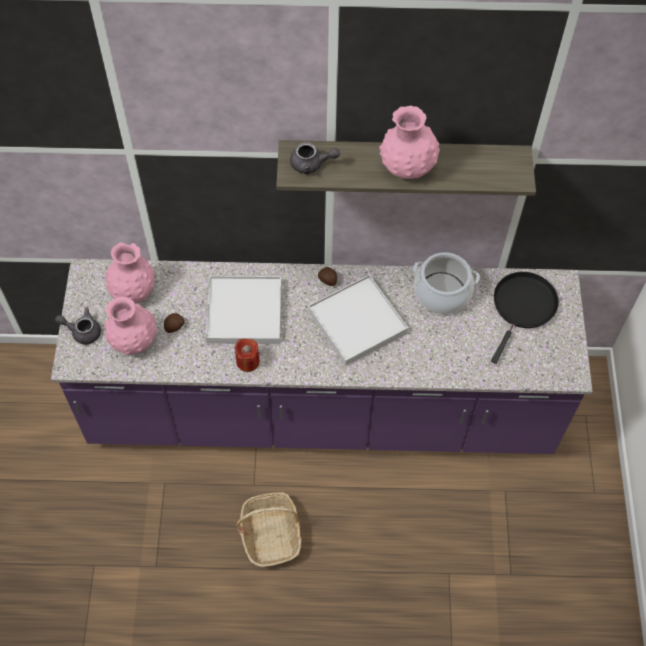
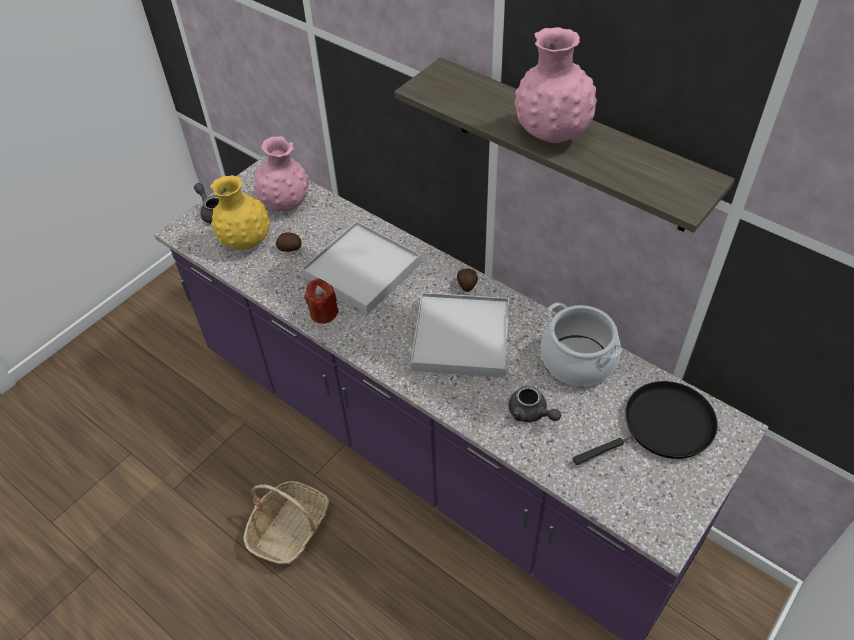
camera: 40 degrees right, 10 degrees down
pink vase [104,296,157,354] -> yellow vase [210,175,270,249]
grey teapot [290,142,340,174] -> grey teapot moved to [509,385,561,422]

